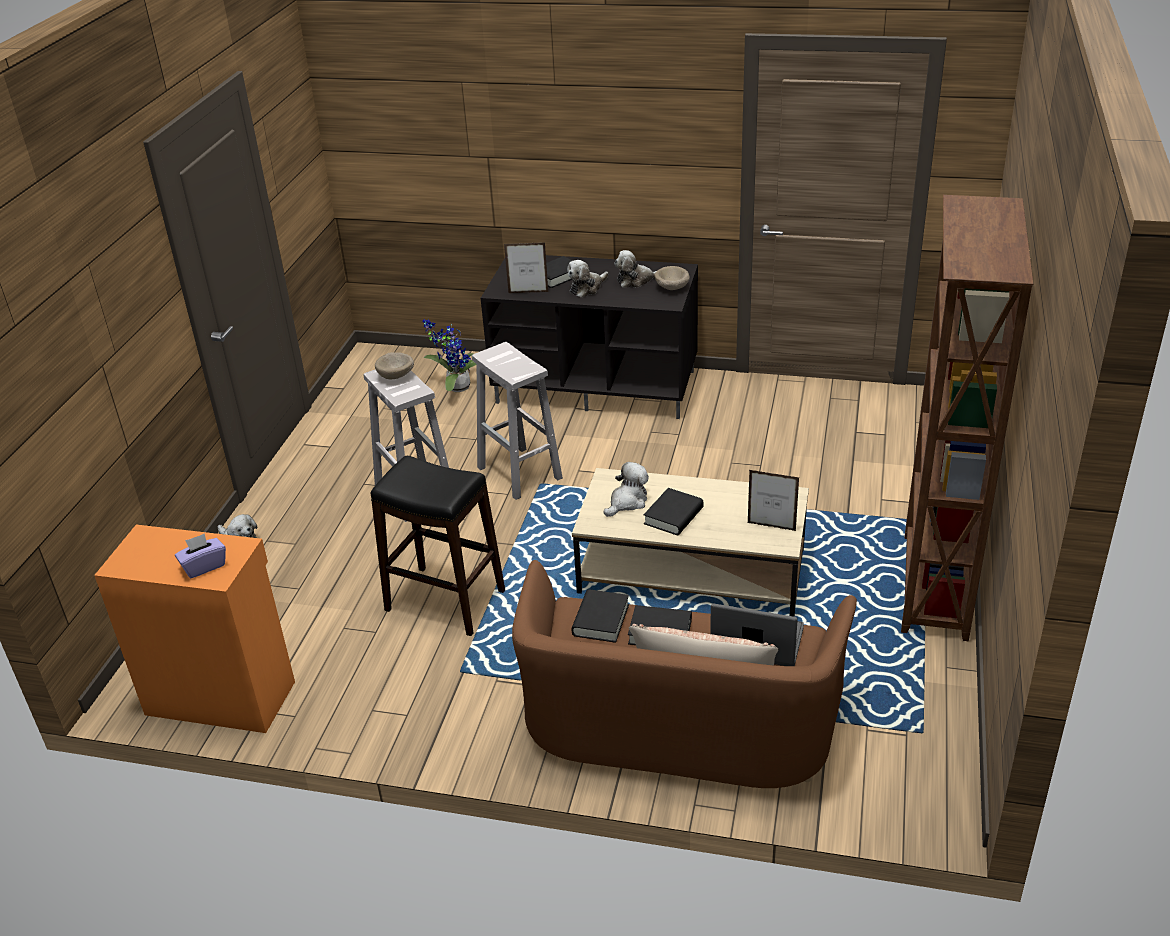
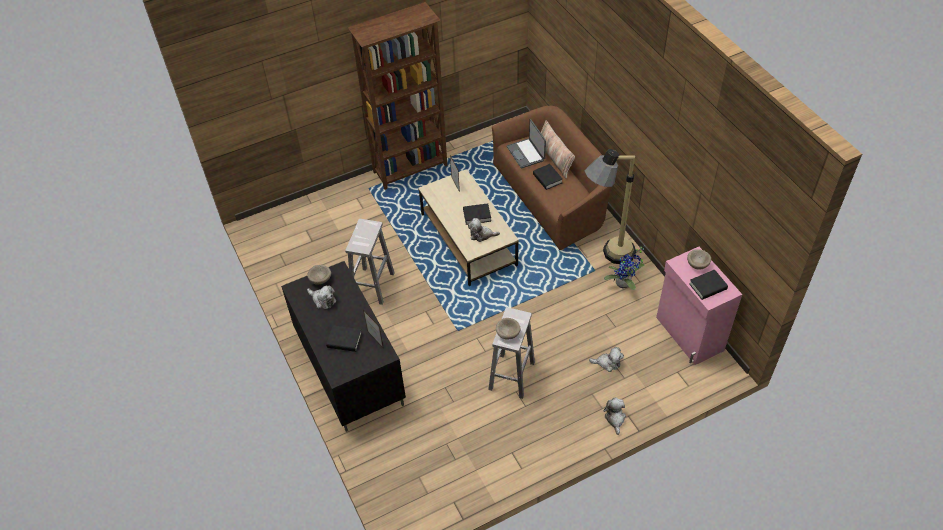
camera: 130 degrees left, 15 degrees up
orange cabinet [94,525,295,733] -> pink cabinet [656,247,743,365]
purple tissue box [175,533,226,578] -> beige bowl [687,249,711,270]
black stool [371,456,505,636] -> none
potted plant [423,319,477,392] -> potted plant moved to [604,245,645,290]
white stool [472,342,563,500] -> white stool moved to [345,219,395,305]
plush toy [567,260,608,298] -> plush toy moved to [589,347,624,372]
black book [572,589,629,643] -> black book moved to [689,269,728,300]
none -> floor lamp [585,149,636,264]

